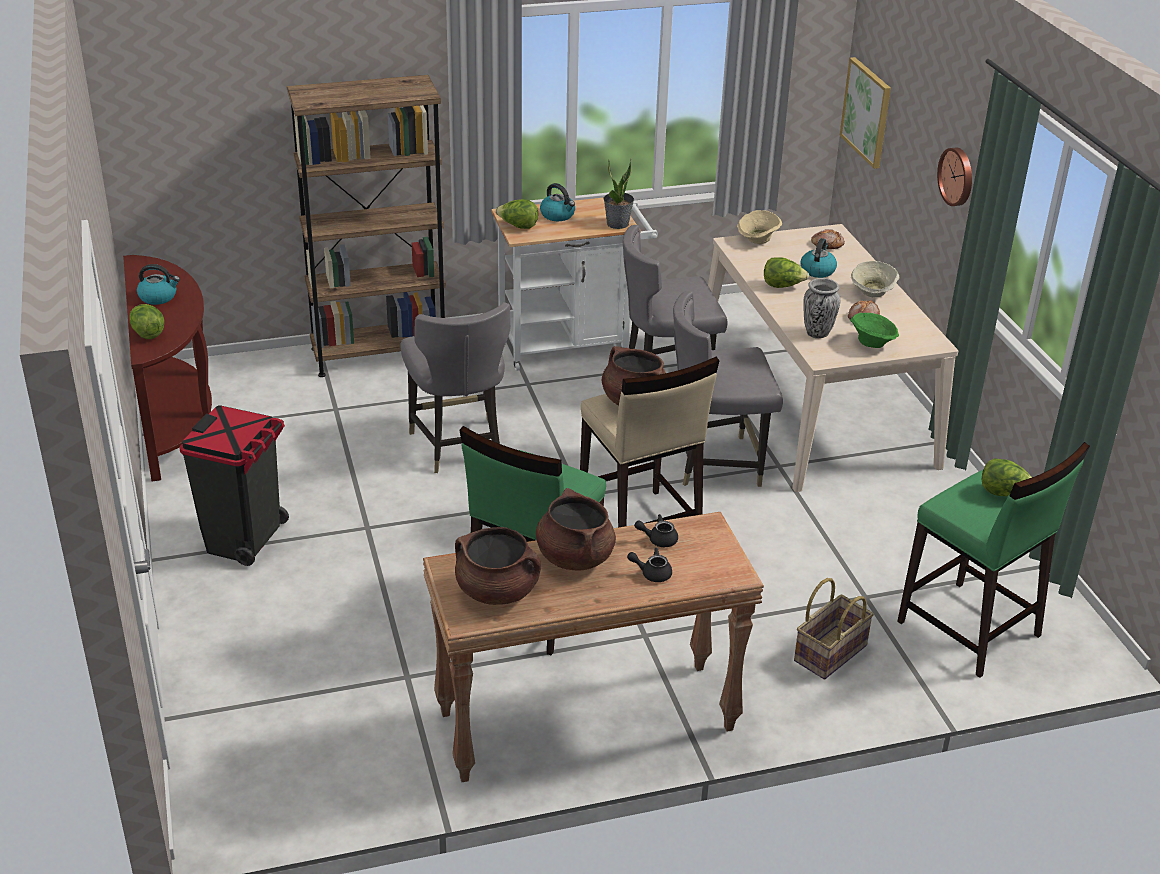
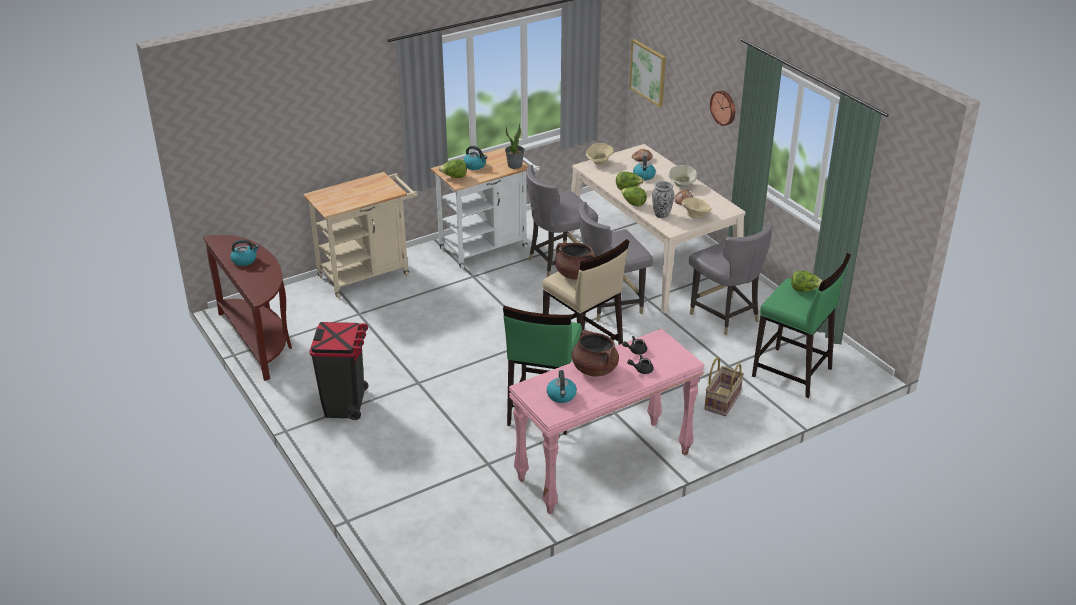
camera: 15 degrees left, 0 degrees up
lettuce [129,304,165,339] -> lettuce moved to [621,187,647,207]
brown bookcase [287,75,446,377] -> beige cart [303,172,418,298]
grey chair [400,302,511,473] -> grey chair moved to [689,221,773,335]
brown console table [423,512,764,782] -> pink console table [509,329,705,515]
brown cooking pot [455,527,541,605] -> kettle [547,370,577,403]
green bowl [850,313,899,348] -> beige bowl [682,197,712,218]

